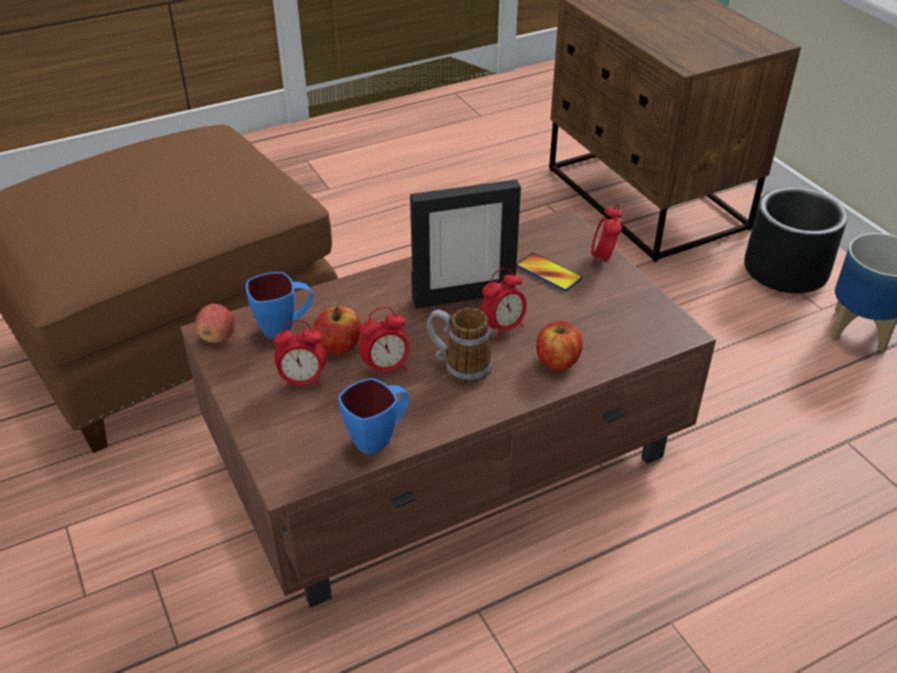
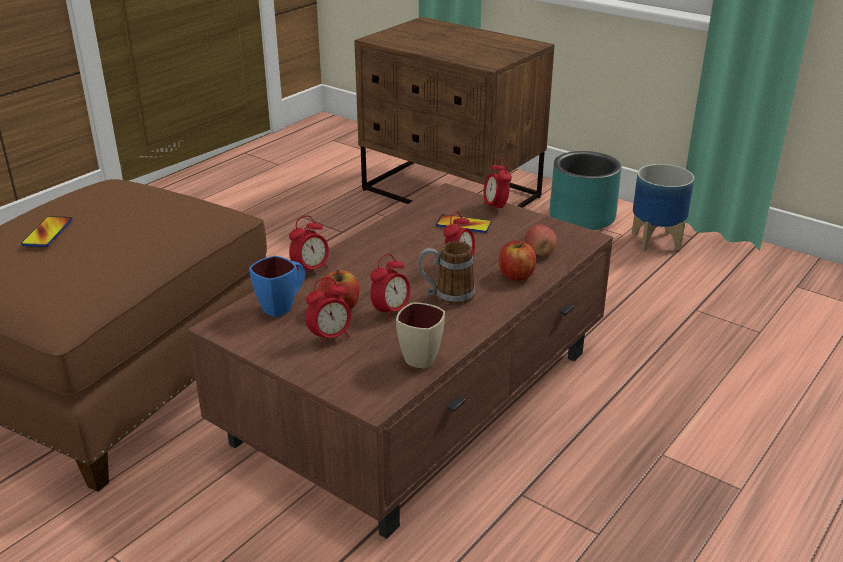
camera: 25 degrees left, 10 degrees down
apple [195,304,235,343] -> apple moved to [525,225,557,256]
blue mug [338,378,409,455] -> beige mug [396,303,445,369]
picture frame [410,179,521,309] -> none
black planter [744,187,848,293] -> turquoise planter [549,151,621,230]
none -> phone [21,216,73,247]
none -> alarm clock [289,215,329,278]

